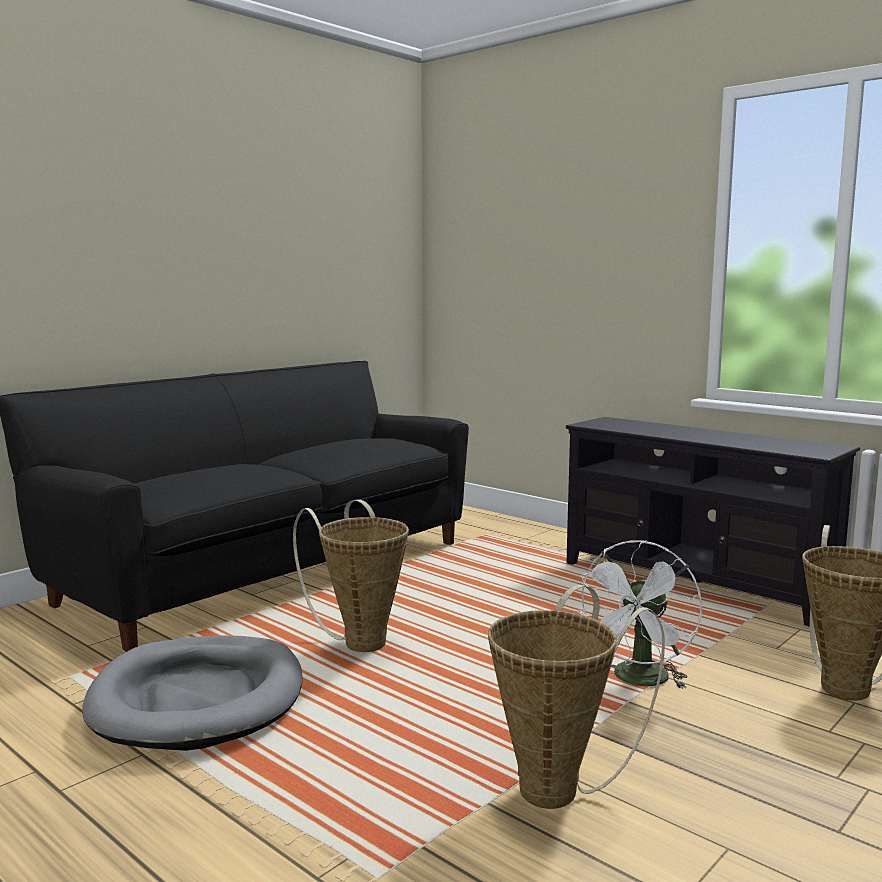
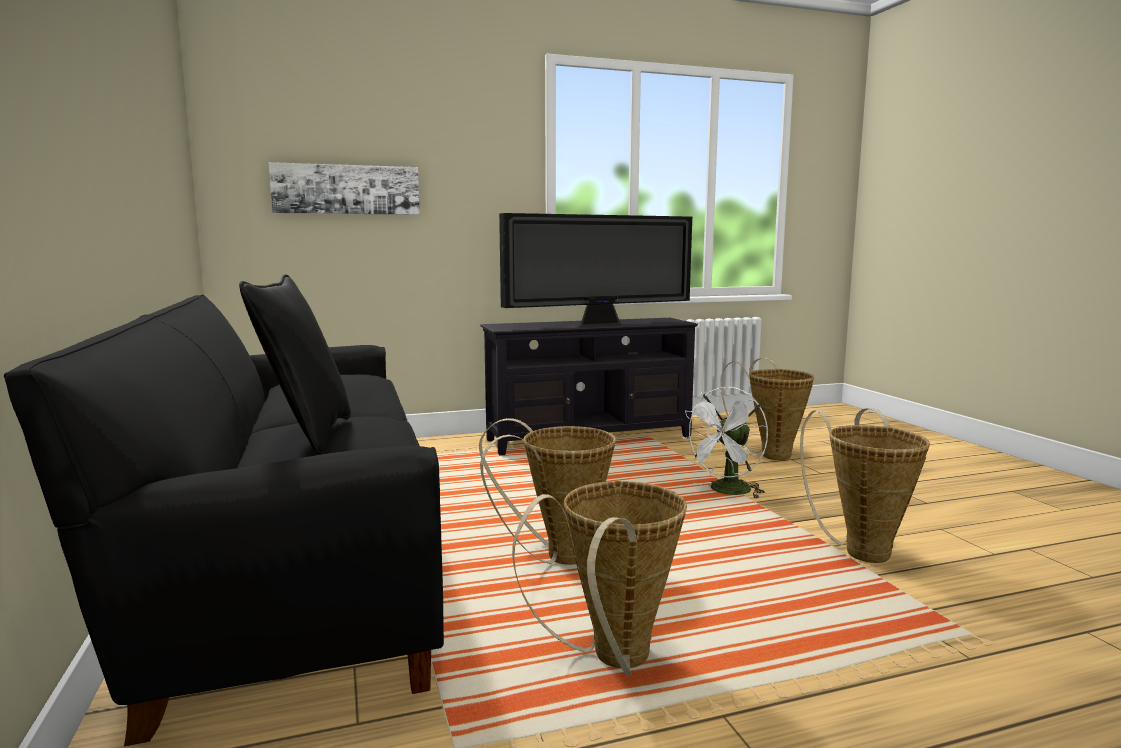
camera: 60 degrees left, 0 degrees up
grey dog bed [82,635,302,751] -> basket [512,481,687,675]
white fan [576,540,702,689] -> white fan turned 75 degrees clockwise [681,387,768,498]
none -> black pillow [239,274,351,455]
none -> picture [268,162,420,215]
none -> television [499,213,692,326]

